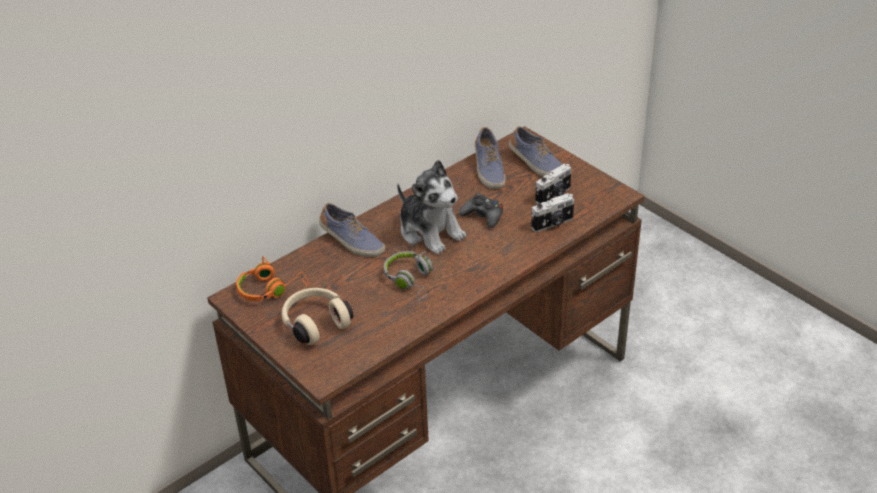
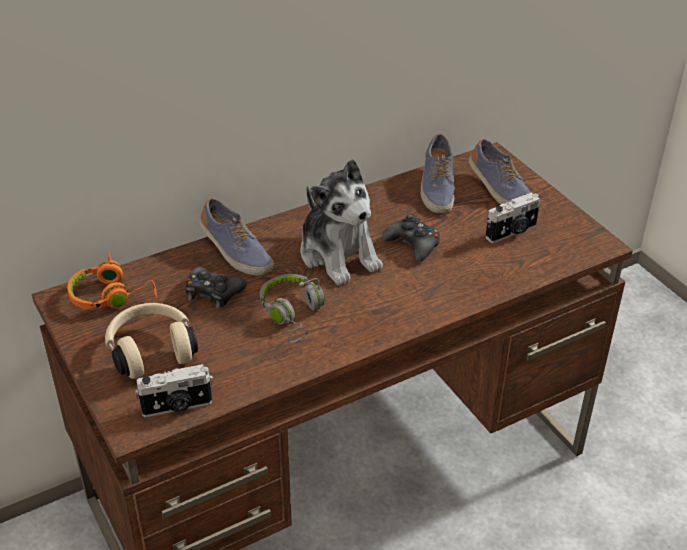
camera: 10 degrees right, 0 degrees up
camera [531,193,575,232] -> camera moved to [135,364,213,417]
none -> black game controller [185,267,247,309]

